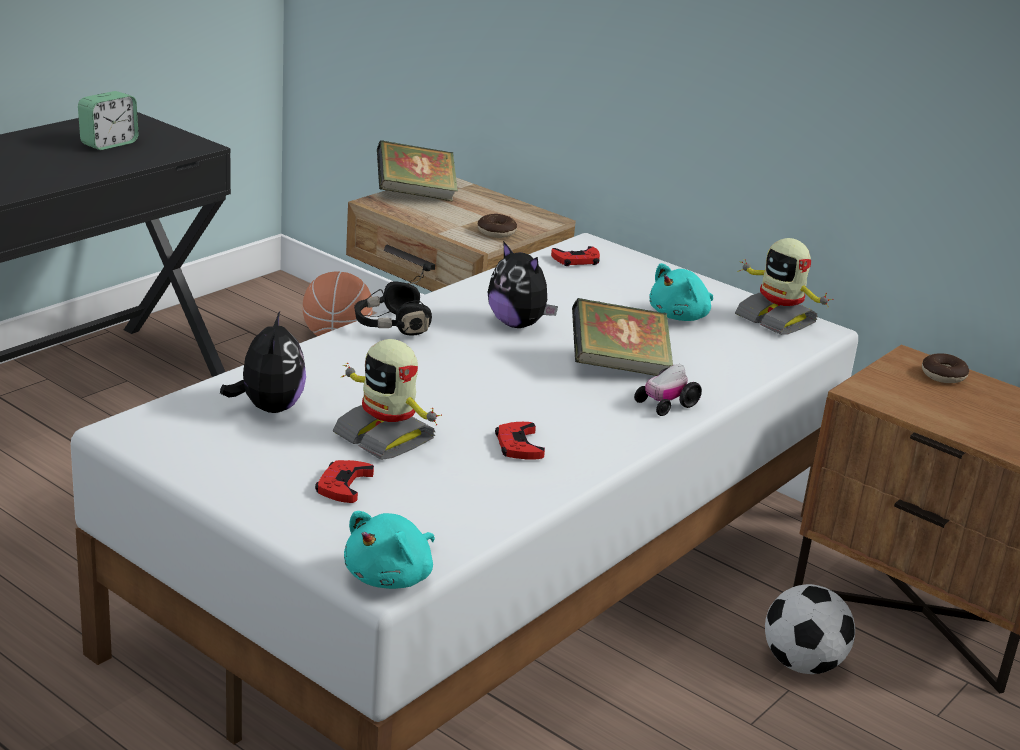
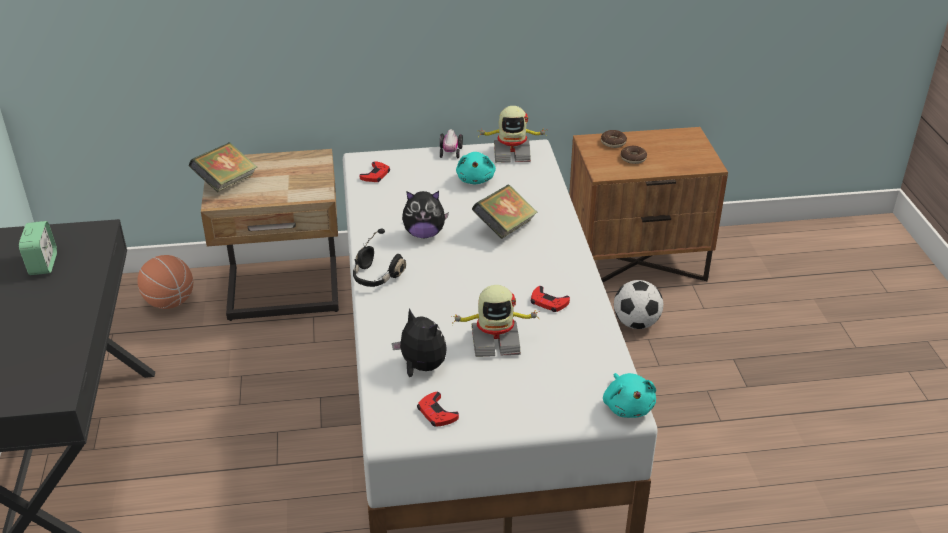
camera: 45 degrees left, 10 degrees up
red game controller [315,460,374,503] -> red game controller moved to [417,392,459,427]
donut [478,214,517,238] -> donut moved to [620,146,647,164]
toy car [634,364,702,416] -> toy car moved to [440,129,463,159]

